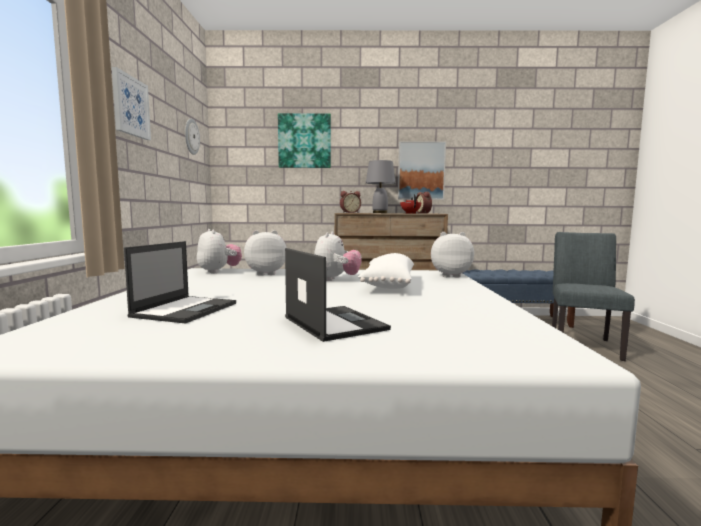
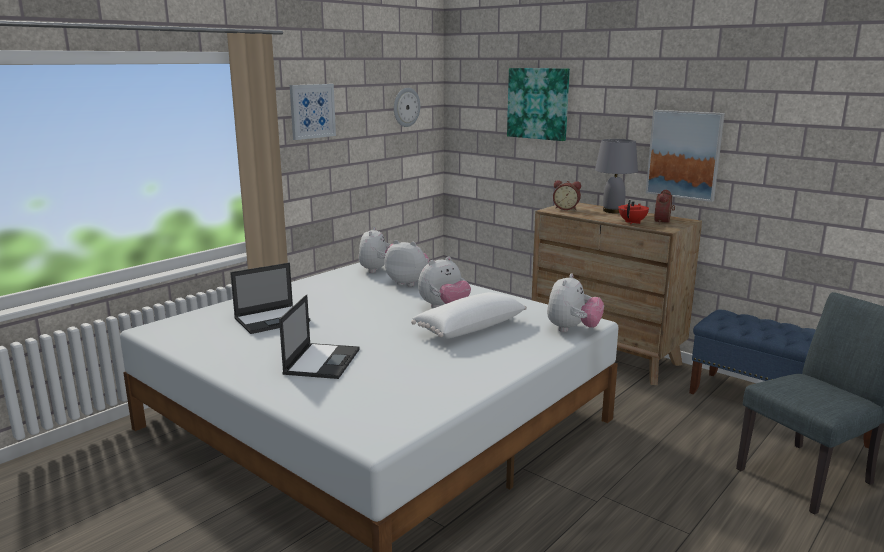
camera: 40 degrees right, 10 degrees up
plush toy [431,232,474,278] -> plush toy turned 75 degrees clockwise [547,274,604,332]

